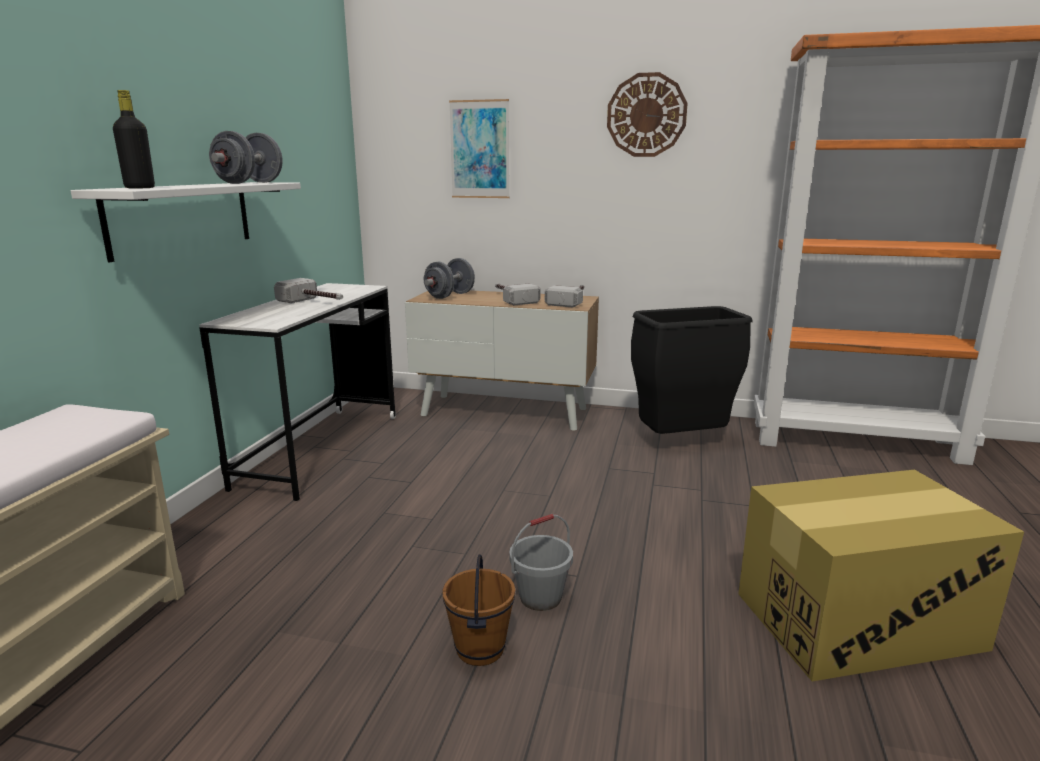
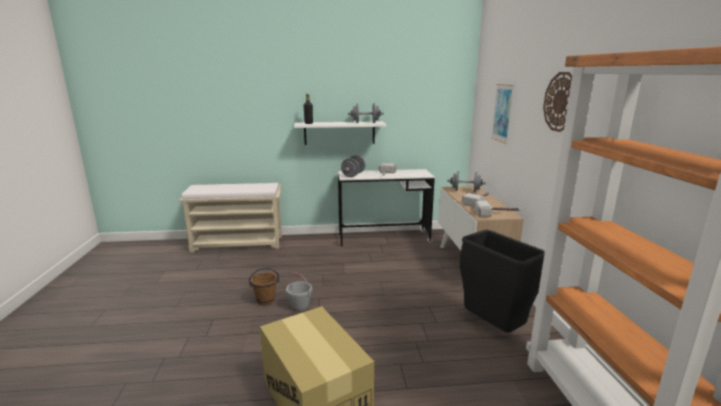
camera: 70 degrees right, 0 degrees up
none -> grey dumbbell [341,155,365,177]

